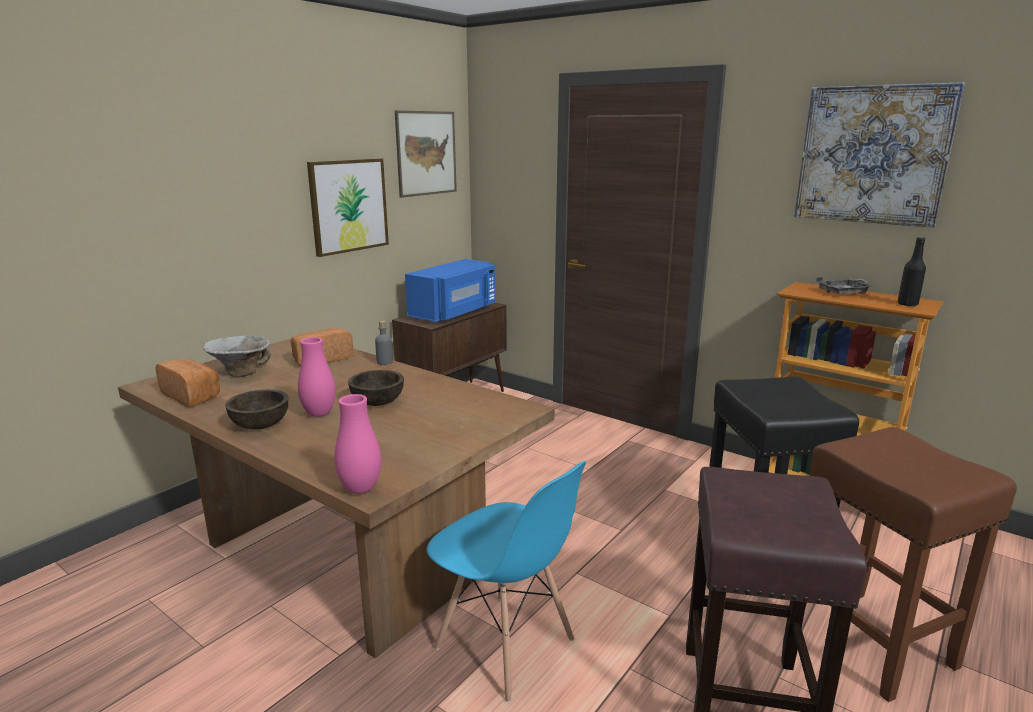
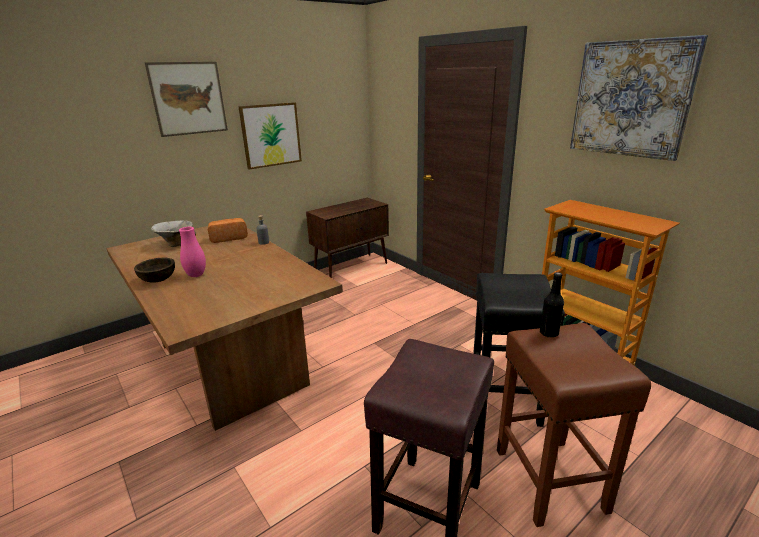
camera: 15 degrees right, 5 degrees up
bread [155,359,220,407] -> none
pink vase [334,394,381,494] -> none
brown bowl [348,370,404,406] -> none
picture [395,110,457,198] -> picture moved to [145,62,228,137]
blue microwave [405,259,495,322] -> none
blue chair [426,461,586,702] -> none
grey tray [816,277,874,294] -> none
black bottle [897,237,926,307] -> black bottle moved to [540,272,564,337]

